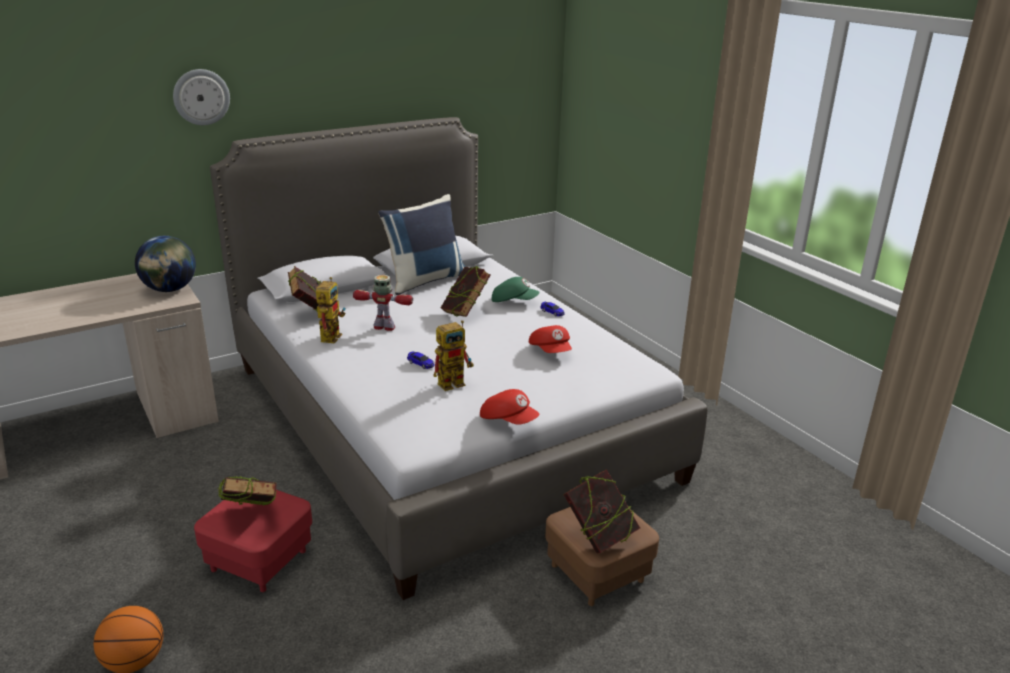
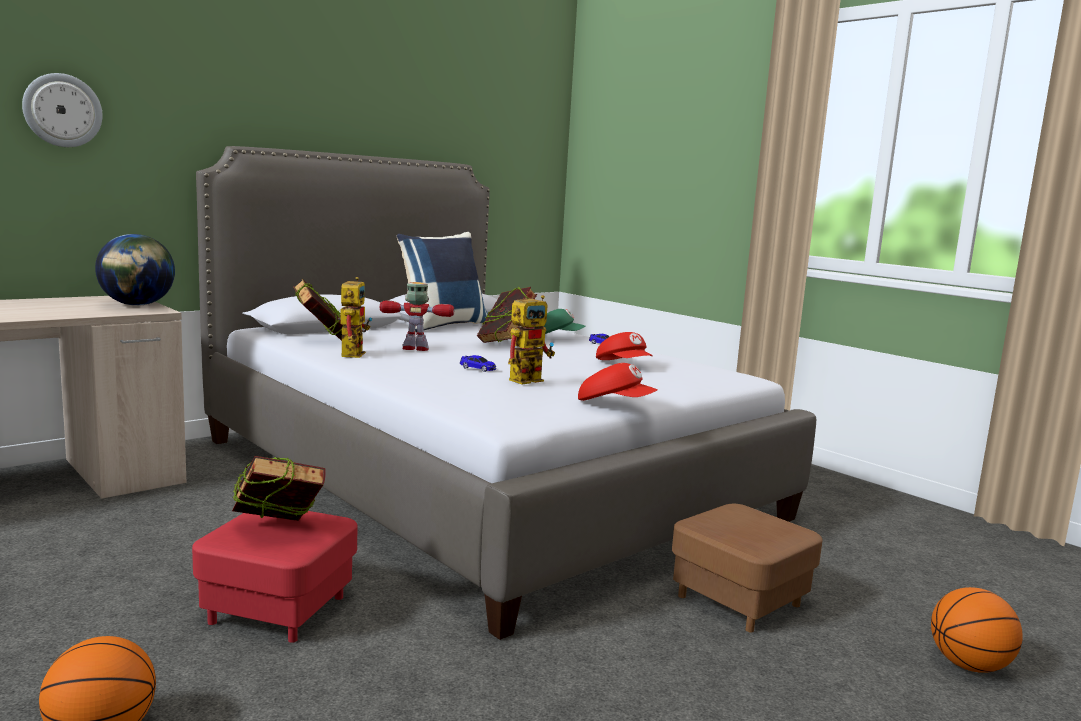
camera: 10 degrees left, 15 degrees down
wall clock [173,69,230,125] -> wall clock moved to [22,73,103,147]
book [563,469,640,554] -> none
none -> basketball [931,587,1023,673]

